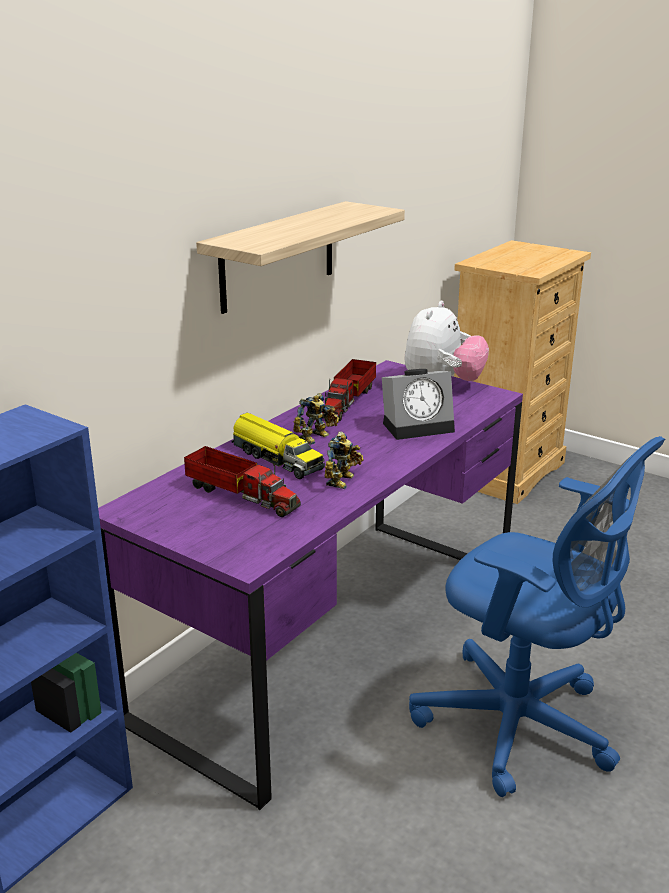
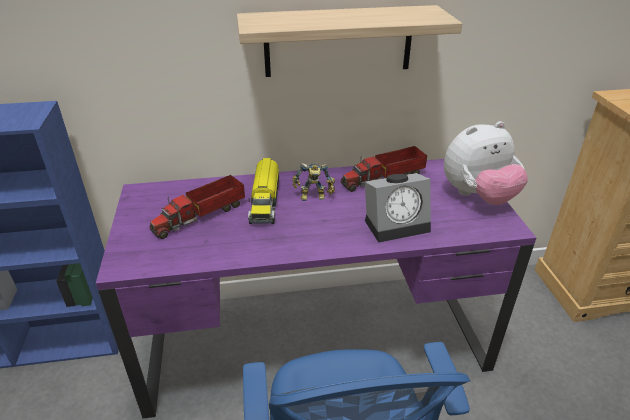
camera: 45 degrees right, 10 degrees up
toy truck [184,446,301,517] -> toy truck turned 60 degrees clockwise [150,175,245,239]
toy robot [324,431,364,489] -> none
alarm clock [382,369,455,440] -> alarm clock turned 45 degrees counterclockwise [365,173,431,242]

